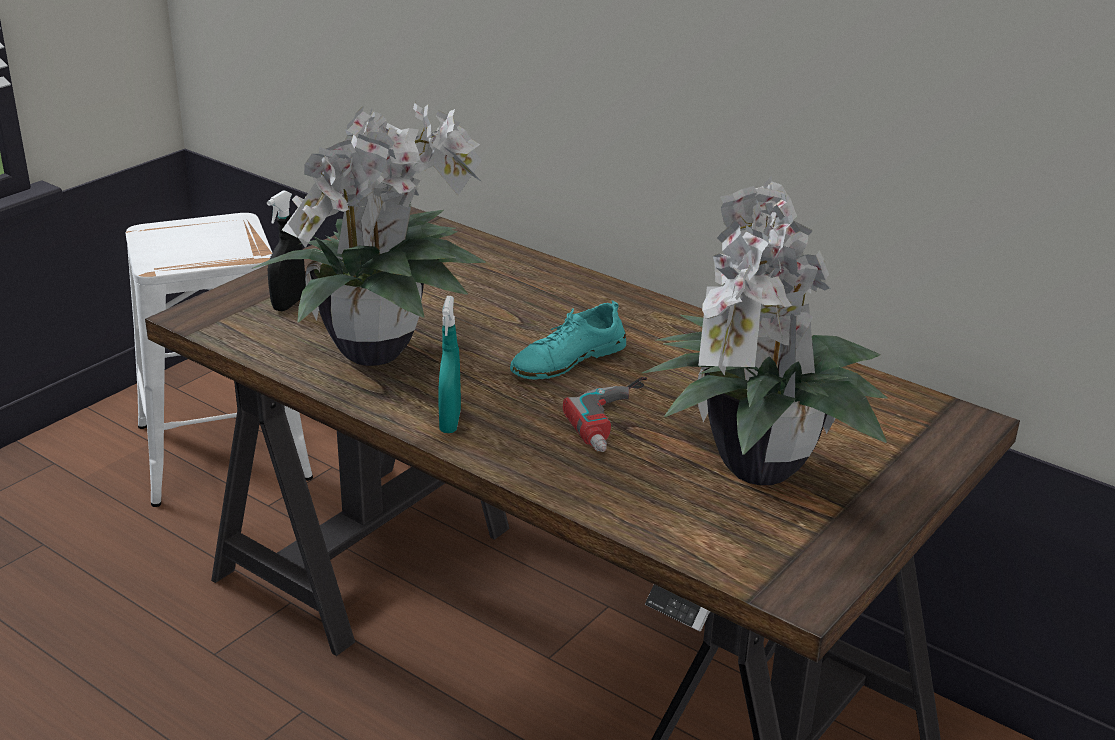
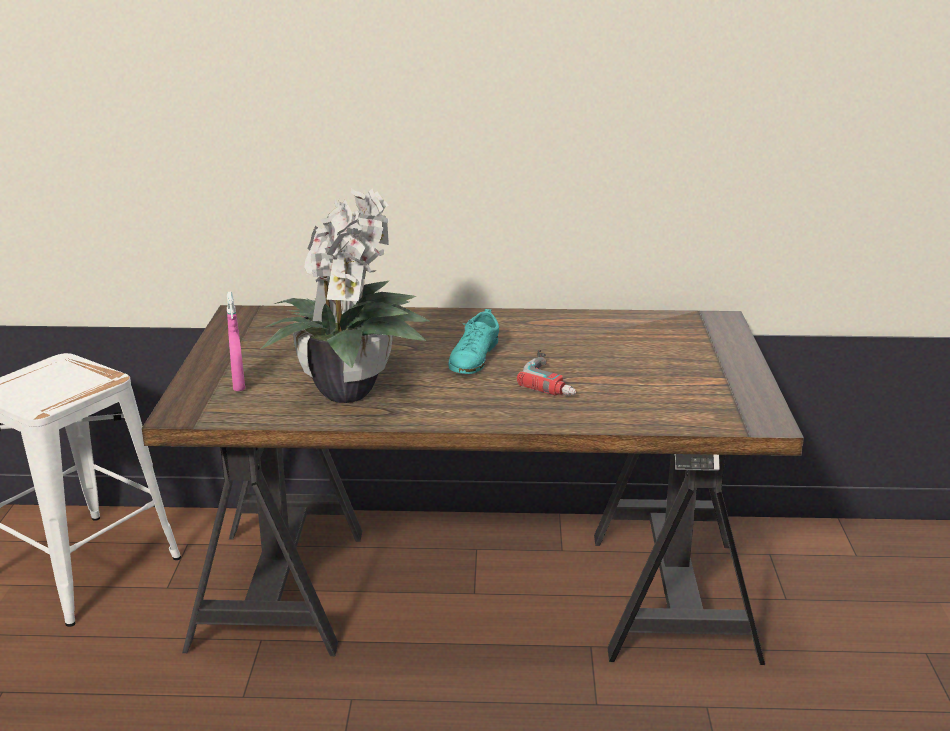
camera: 35 degrees left, 5 degrees down
black spray bottle [267,190,306,311] -> pink spray bottle [227,291,245,391]
turquoise spray bottle [438,296,461,433] -> none
potted plant [642,176,888,485] -> none

